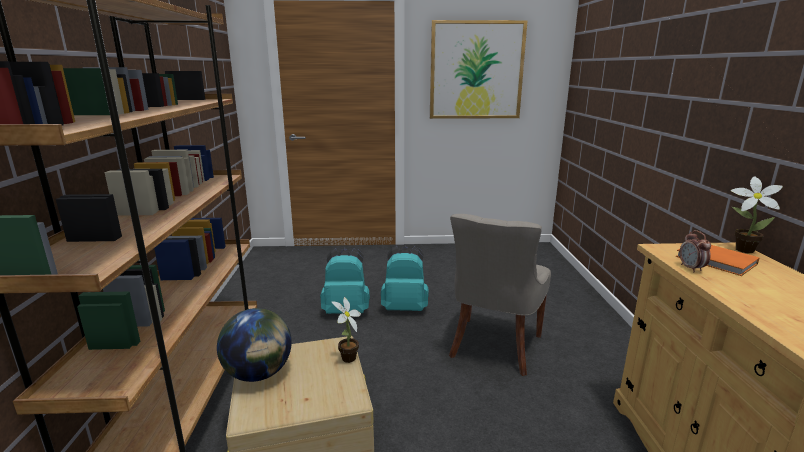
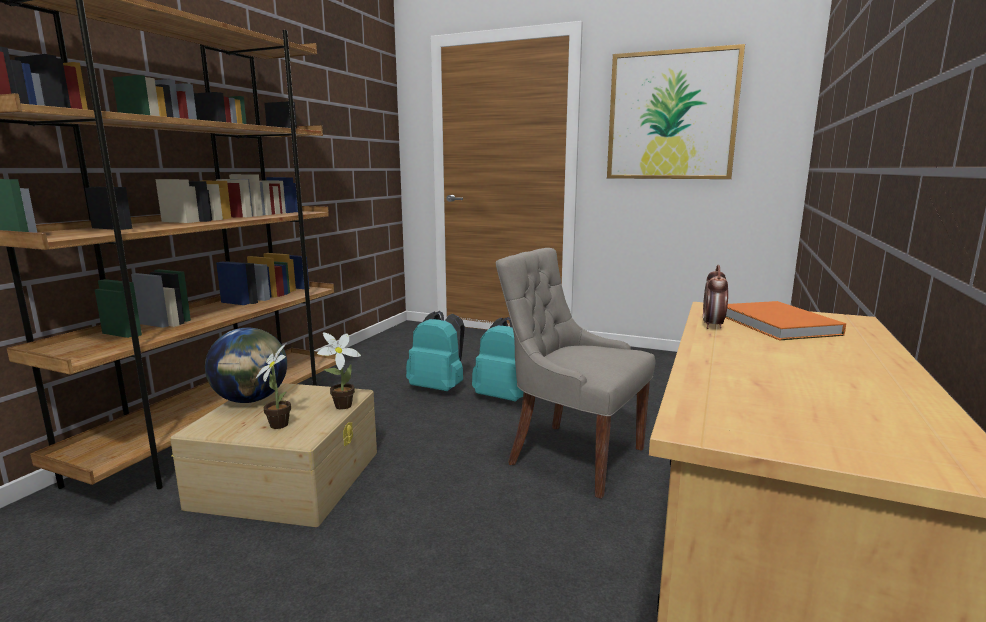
camera: 25 degrees right, 5 degrees down
grey chair [449,214,551,376] -> grey chair turned 75 degrees clockwise [496,248,655,499]
potted plant [731,176,783,253] -> potted plant moved to [255,343,291,429]

